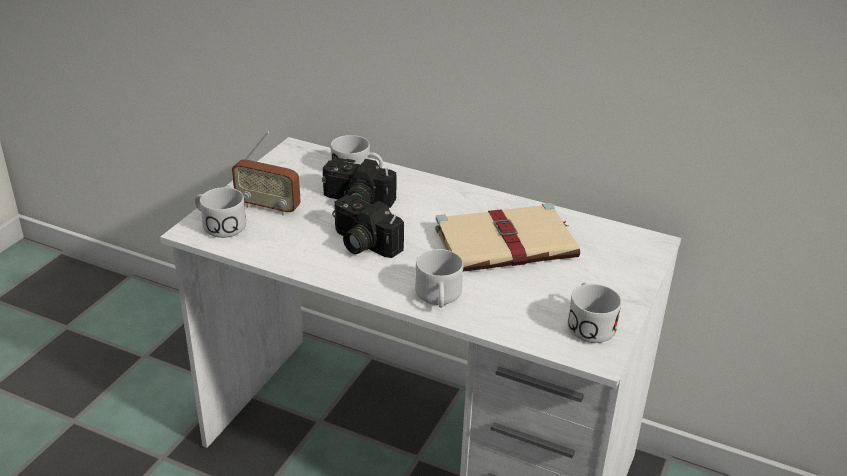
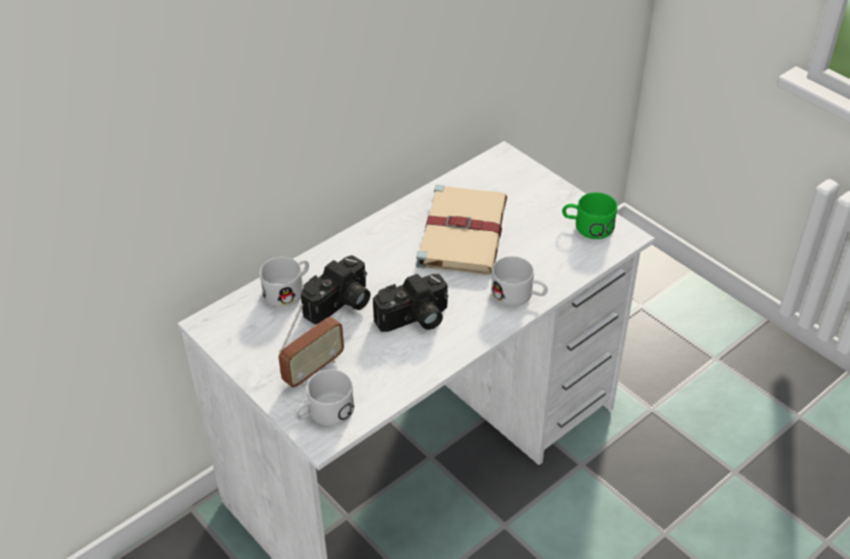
camera: 65 degrees left, 10 degrees up
white mug [568,282,621,343] -> green mug [562,192,617,239]

